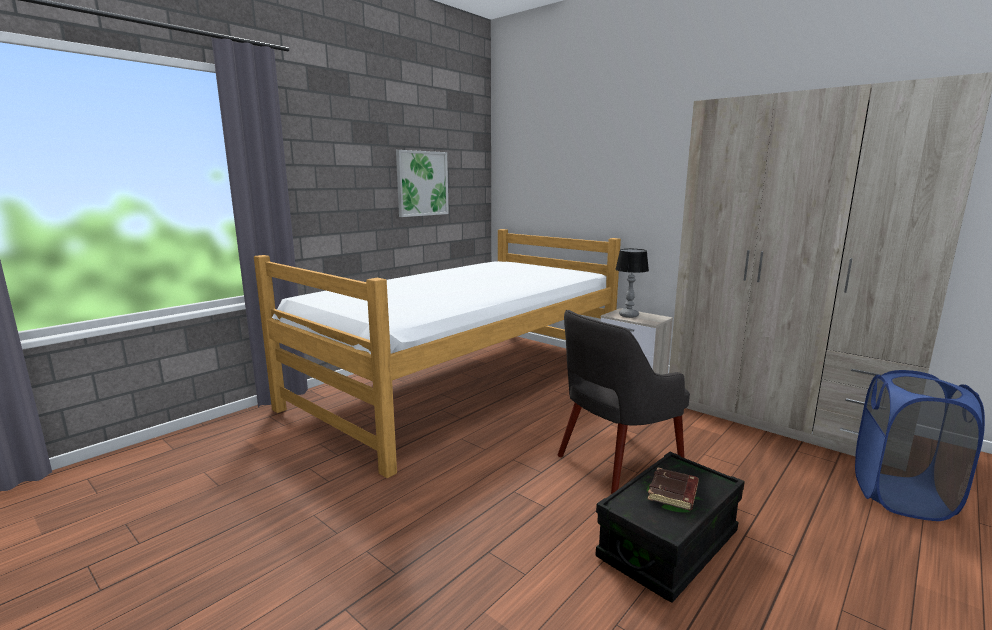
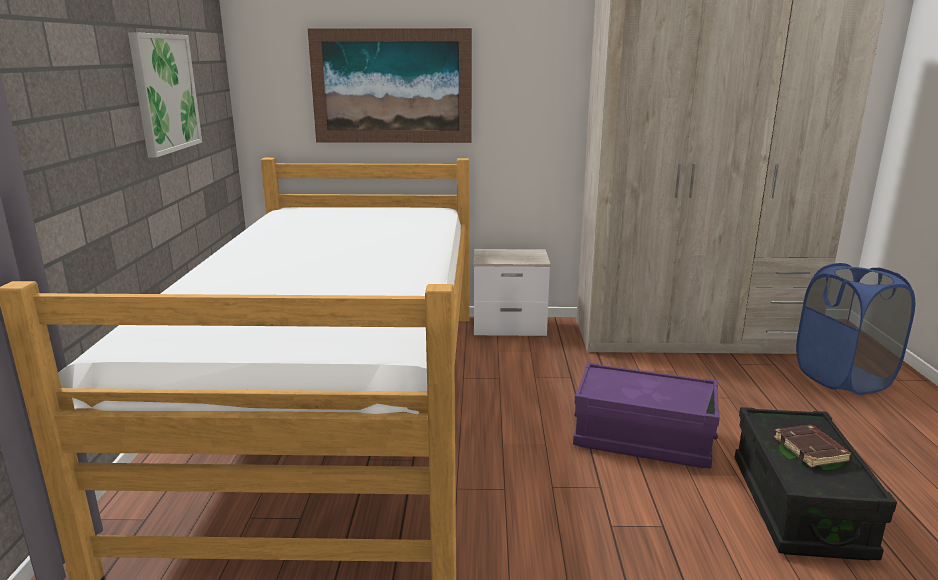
camera: 40 degrees left, 5 degrees up
grey armchair [557,310,690,494] -> purple storage box [573,362,720,468]
table lamp [615,249,649,318] -> none
none -> picture [308,28,472,143]

